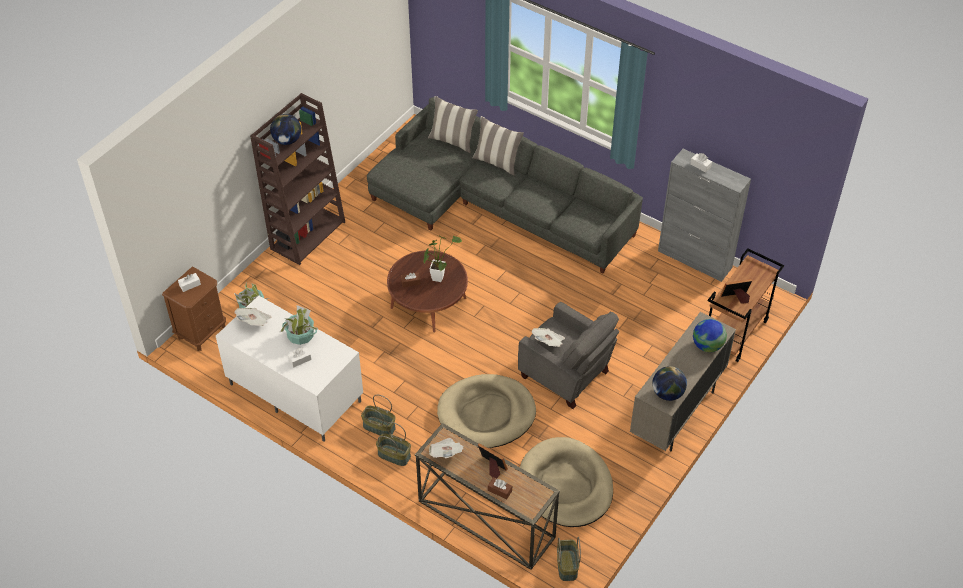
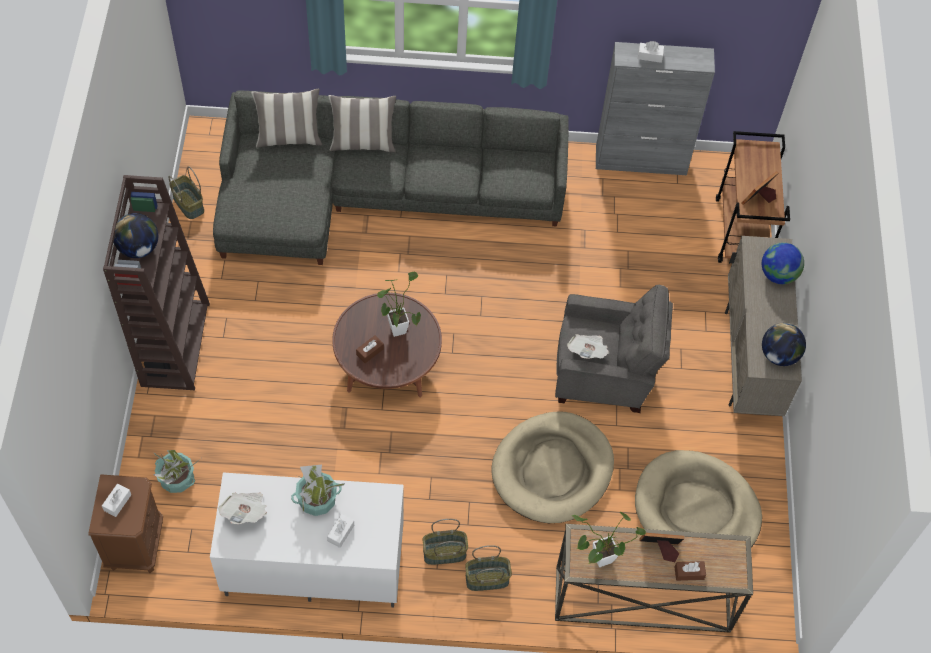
camera: 35 degrees left, 10 degrees up
newspaper [429,438,464,458] -> potted plant [571,512,646,567]
basket [557,537,581,581] -> basket moved to [169,166,204,219]

